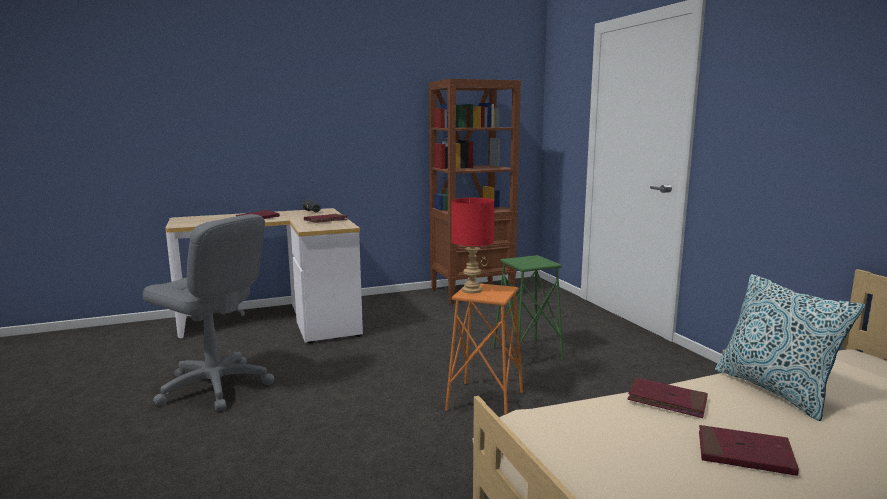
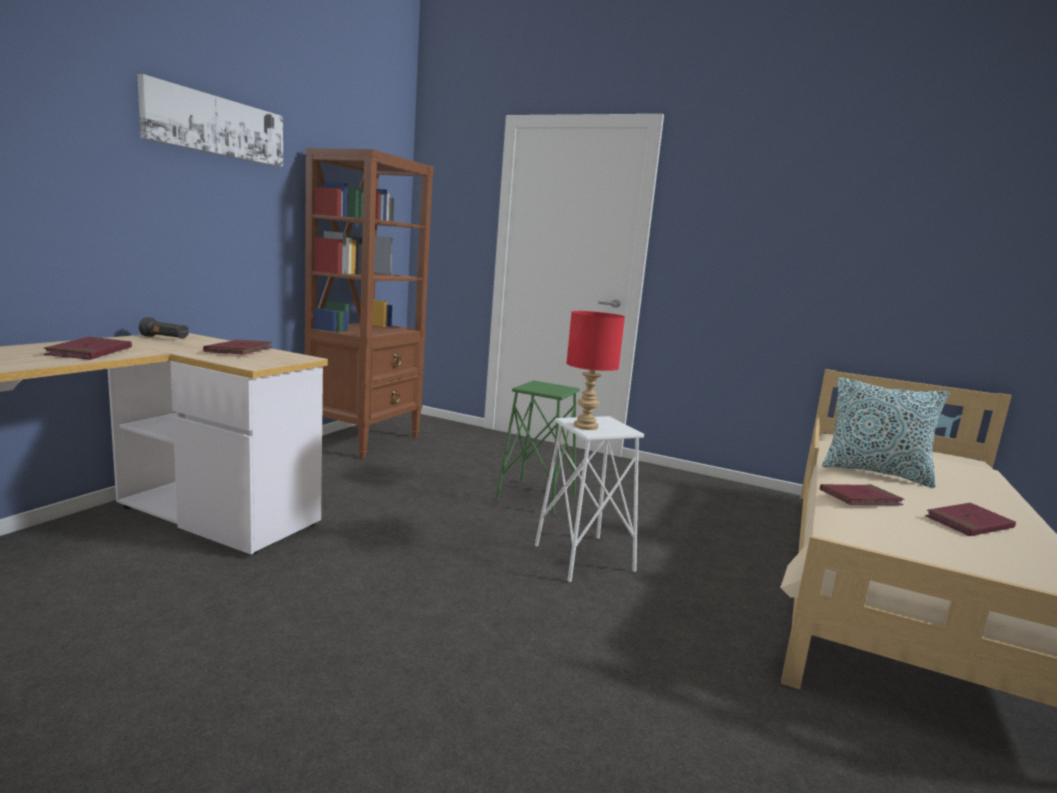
camera: 45 degrees left, 0 degrees up
grey office chair [143,214,274,411] -> none
orange stool [445,283,523,415] -> white stool [535,416,644,582]
none -> picture [138,74,283,167]

